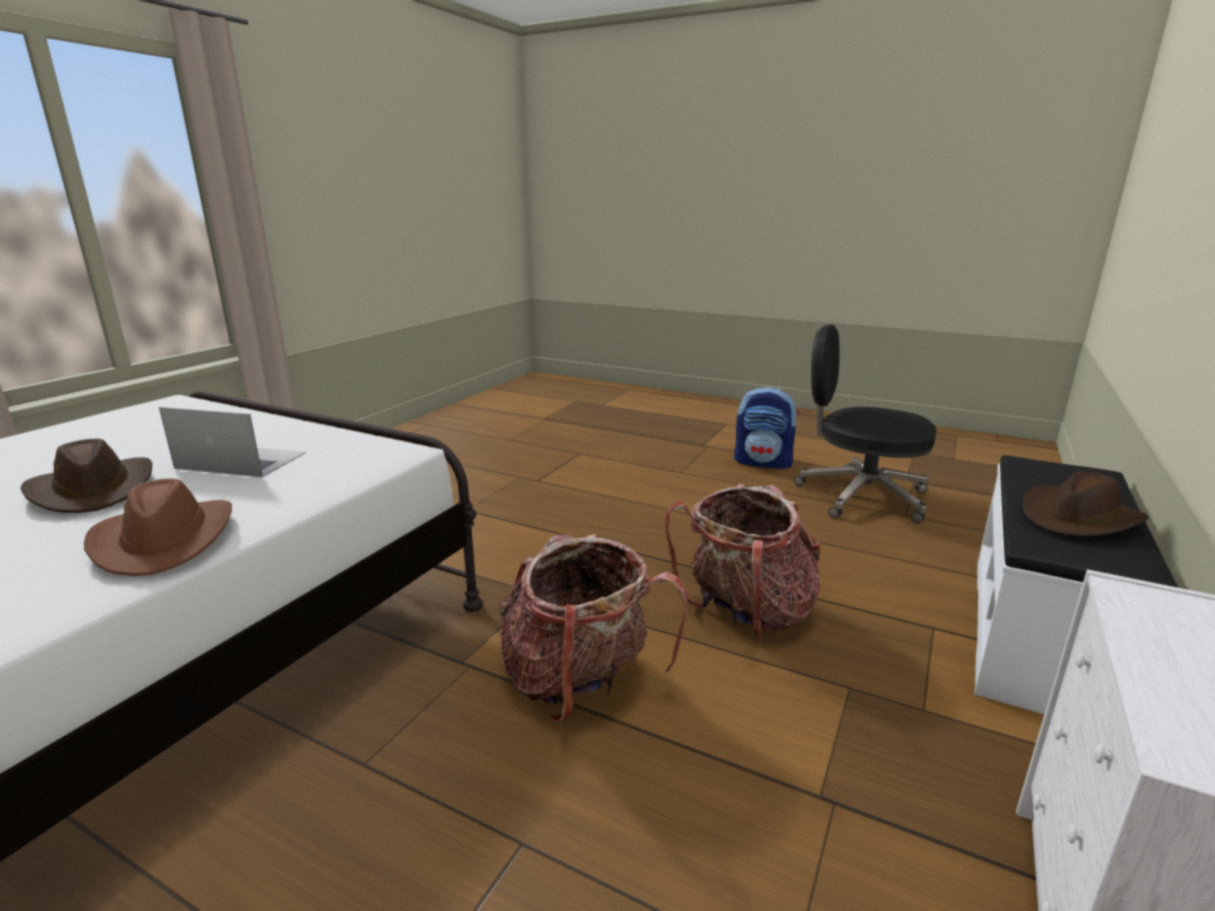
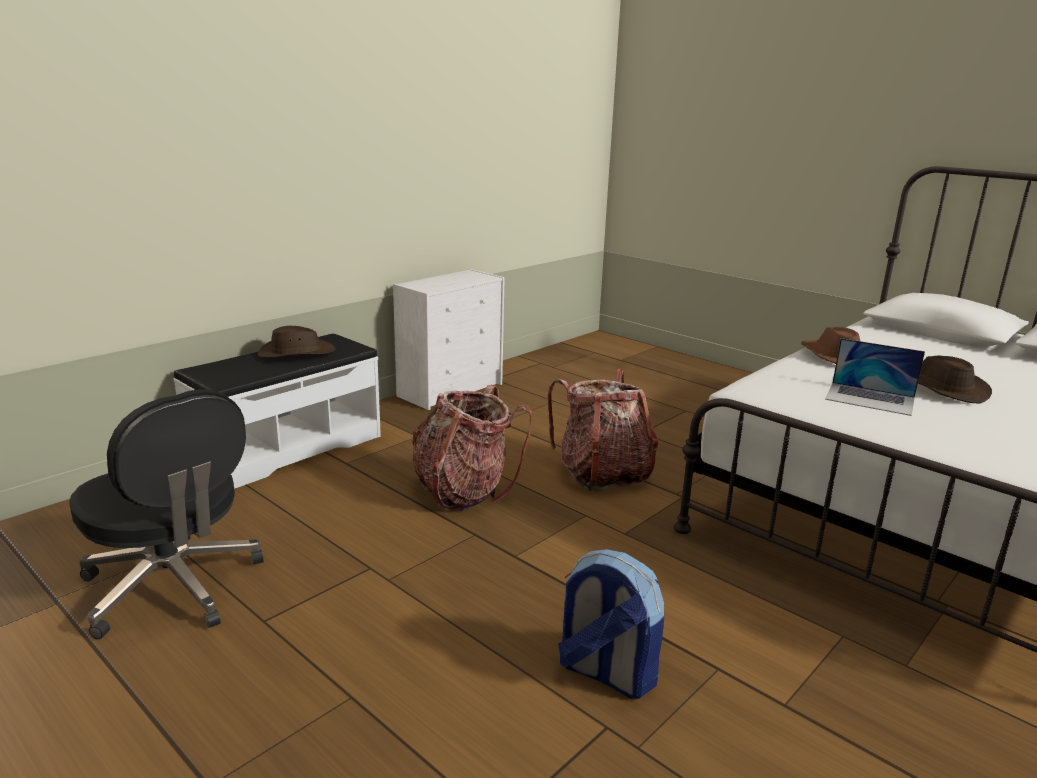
camera: 165 degrees left, 0 degrees up
backpack [734,387,799,469] -> backpack moved to [558,549,664,699]

